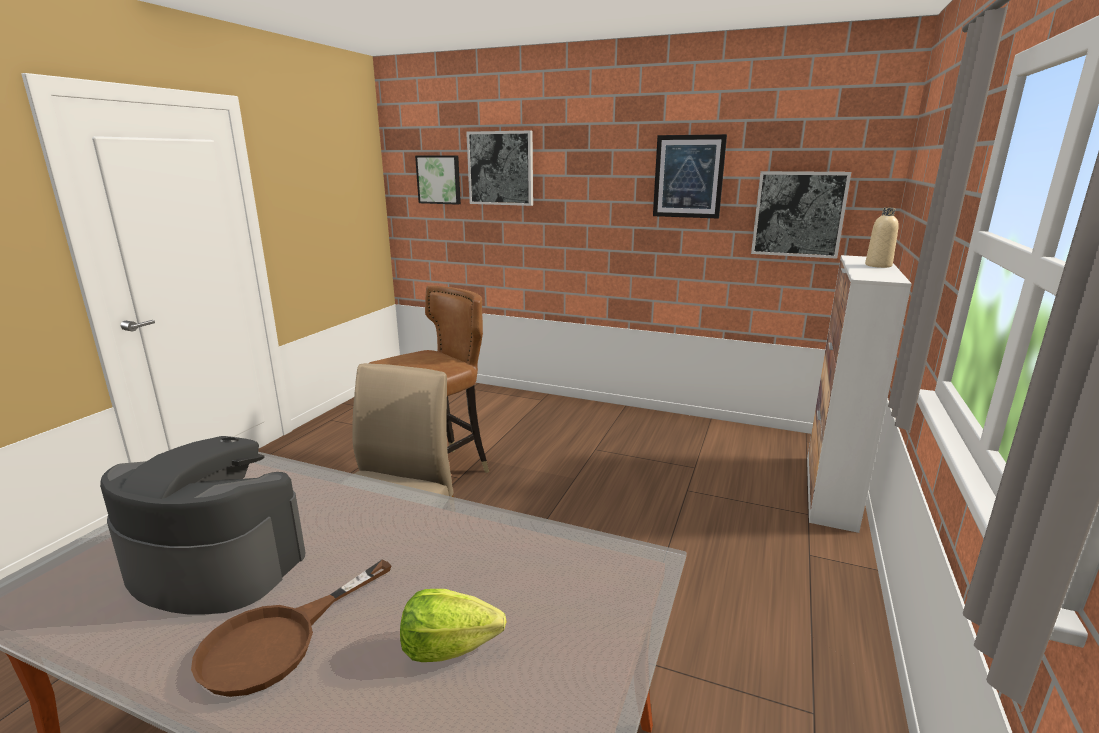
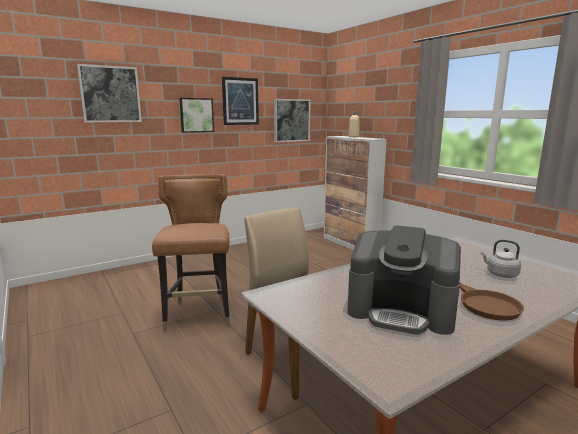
camera: 55 degrees left, 5 degrees down
coffee machine [100,436,306,614] -> coffee machine turned 120 degrees counterclockwise [347,225,461,335]
lettuce [400,589,507,662] -> grey kettle [481,240,521,278]
picture [415,156,461,205] -> picture moved to [179,98,214,133]

